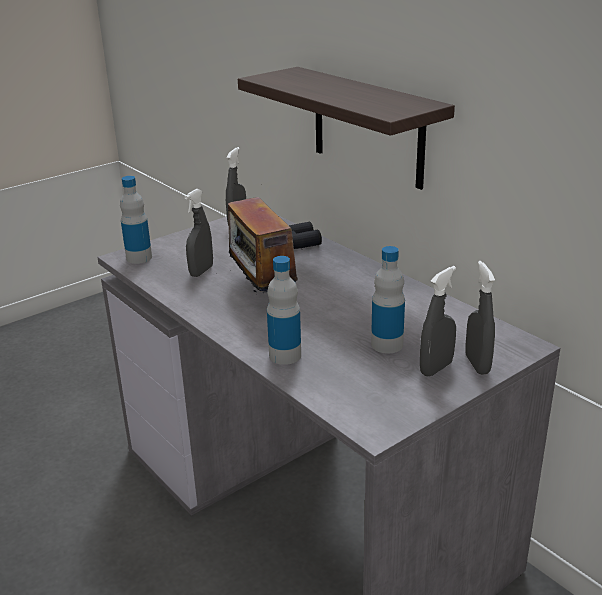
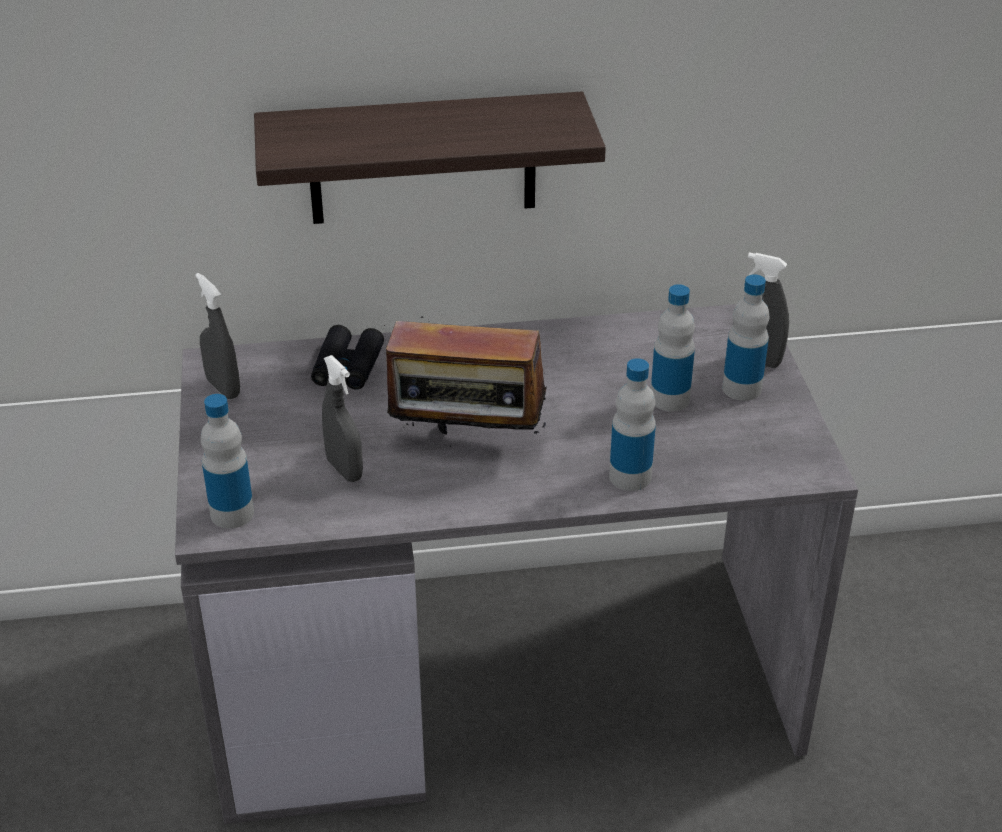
camera: 60 degrees left, 10 degrees up
grey spray bottle [420,266,456,376] -> bottle [722,274,770,401]

